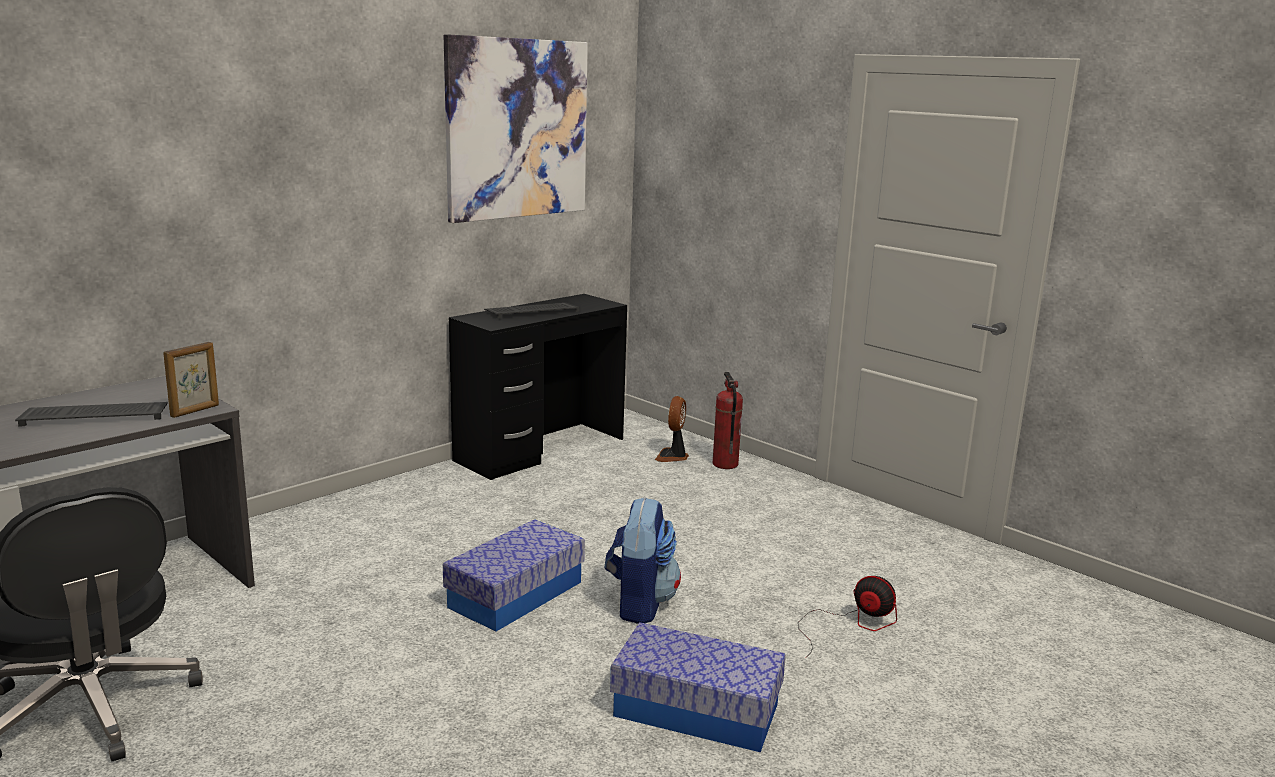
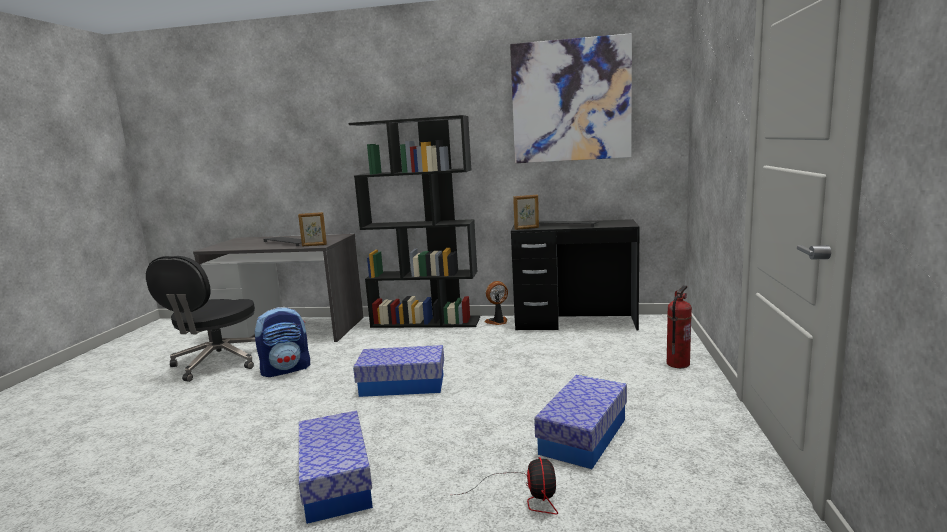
camera: 55 degrees right, 5 degrees down
backpack [605,497,681,624] -> backpack moved to [254,307,310,377]
fan [655,396,689,462] -> fan moved to [485,281,508,325]
none -> black bookcase [348,115,480,328]
none -> picture frame [513,195,539,230]
none -> storage box [534,375,627,469]

